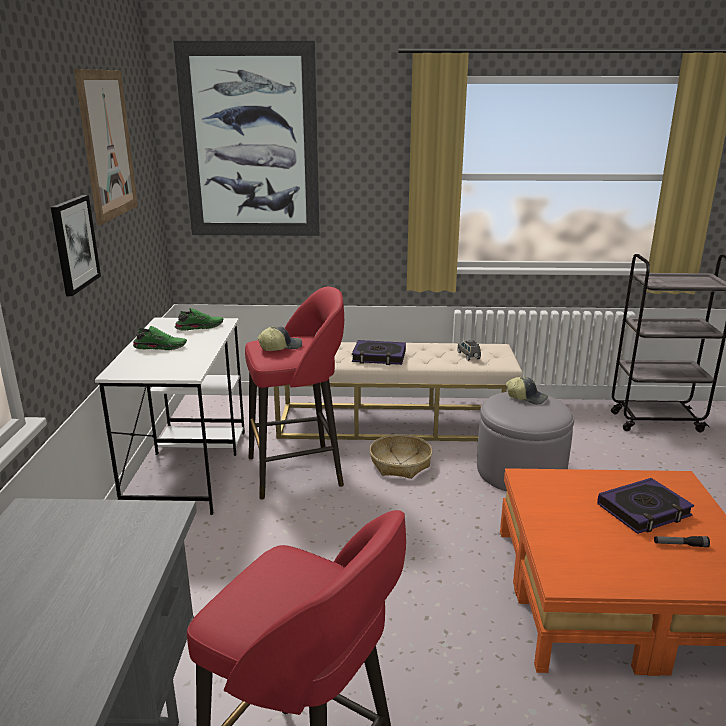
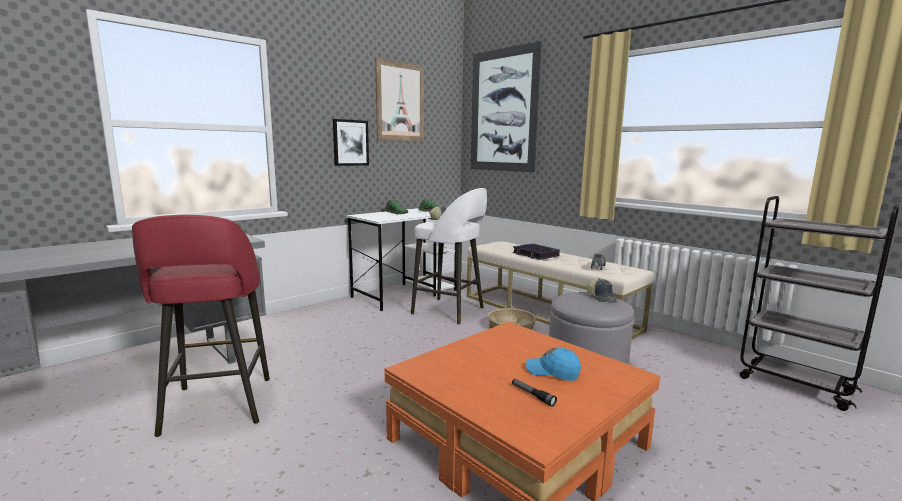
camera: 45 degrees right, 10 degrees down
red stool [245,287,344,500] -> white stool [411,188,487,325]
book [597,478,694,534] -> blue cap [526,347,581,381]

